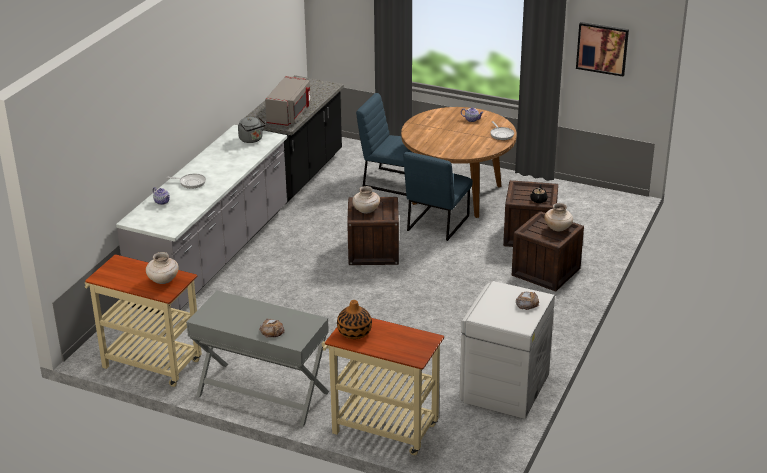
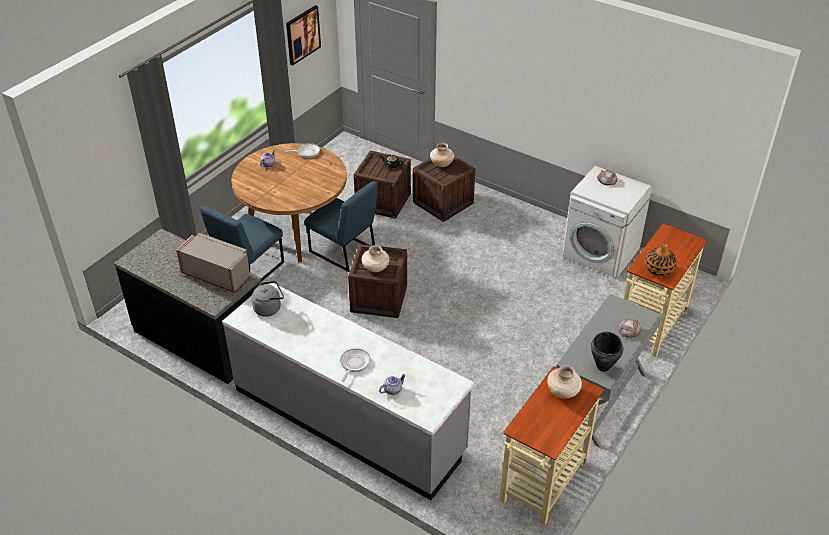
camera: 80 degrees left, 10 degrees up
none -> black cooking pot [591,332,624,372]

